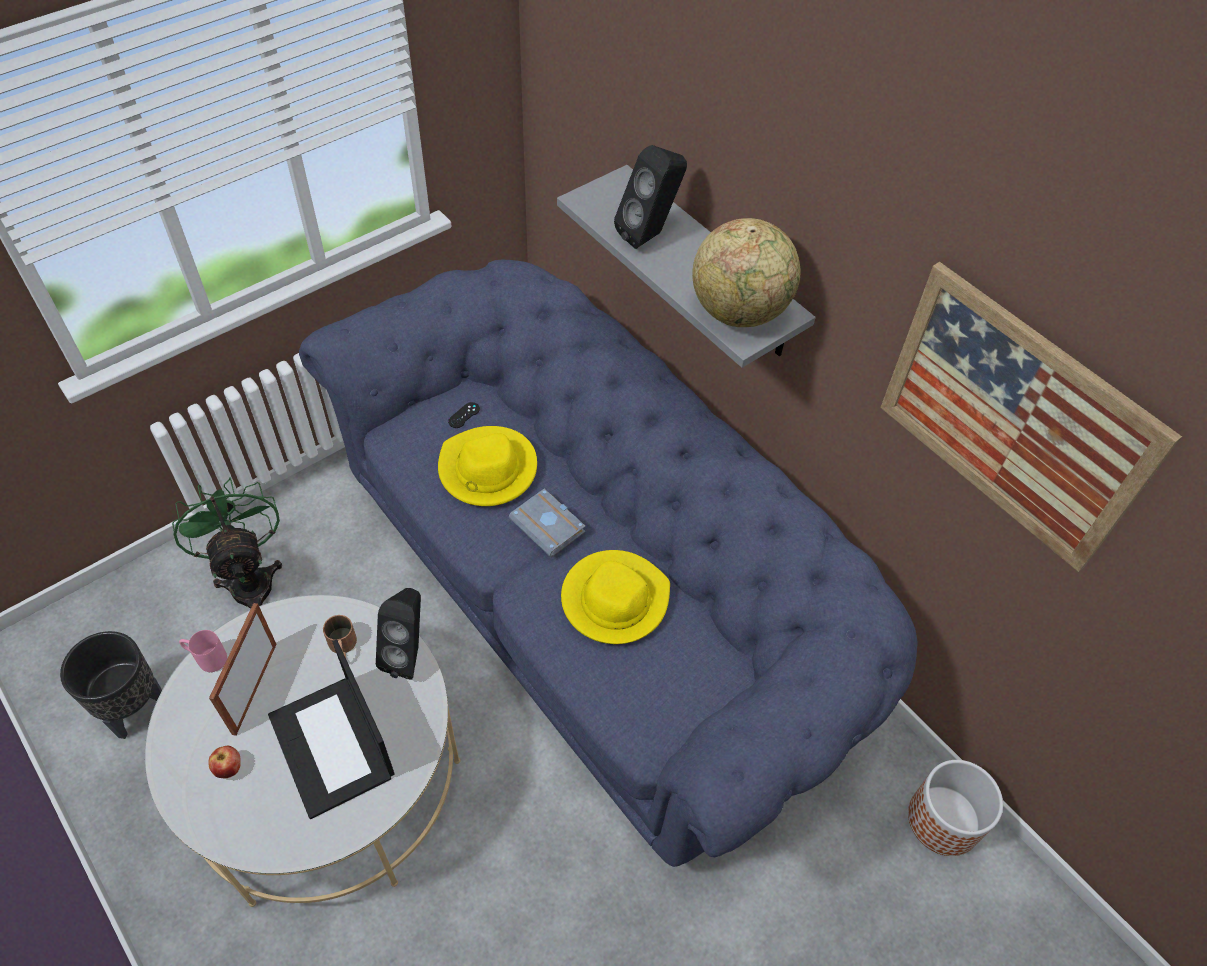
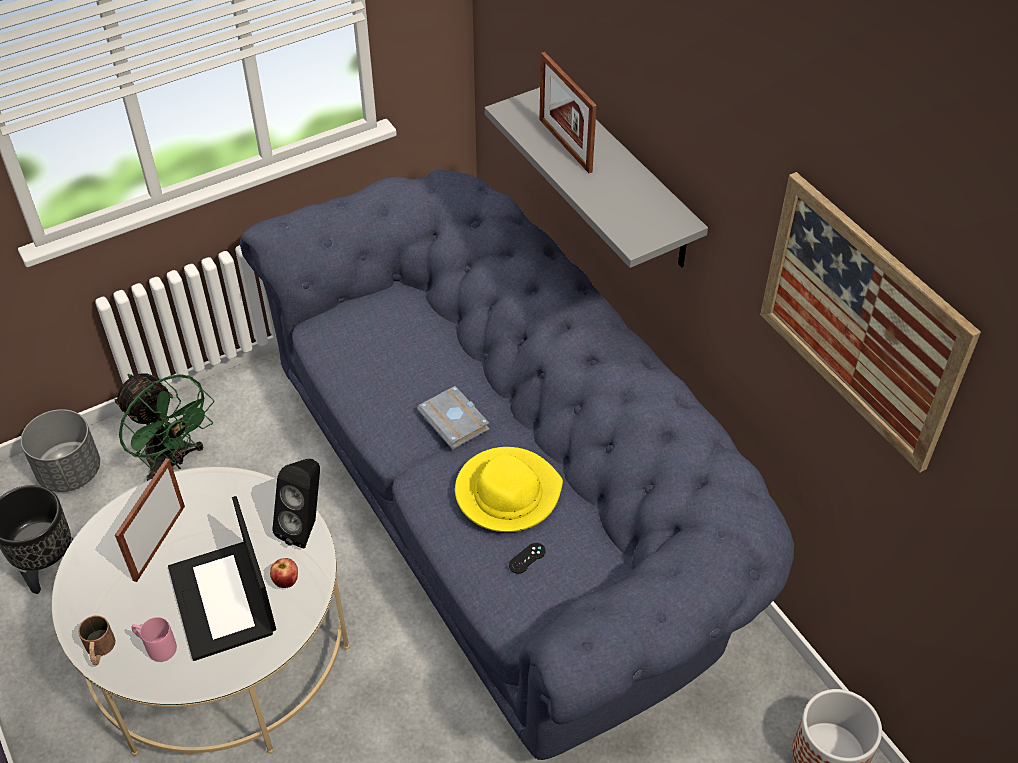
camera: 10 degrees right, 5 degrees down
green fan [172,477,282,609] -> green fan turned 150 degrees clockwise [115,373,214,481]
pink mug [179,630,227,672] -> pink mug moved to [131,617,177,662]
apple [209,746,241,778] -> apple moved to [270,558,298,588]
brown mug [323,615,357,658] -> brown mug moved to [78,615,116,665]
yellow hat [438,426,537,506] -> none
black game controller [448,402,480,428] -> black game controller moved to [509,543,546,574]
black speaker [614,145,687,249] -> picture frame [539,52,597,173]
globe [692,218,801,327] -> none
none -> grey planter [21,409,100,492]

